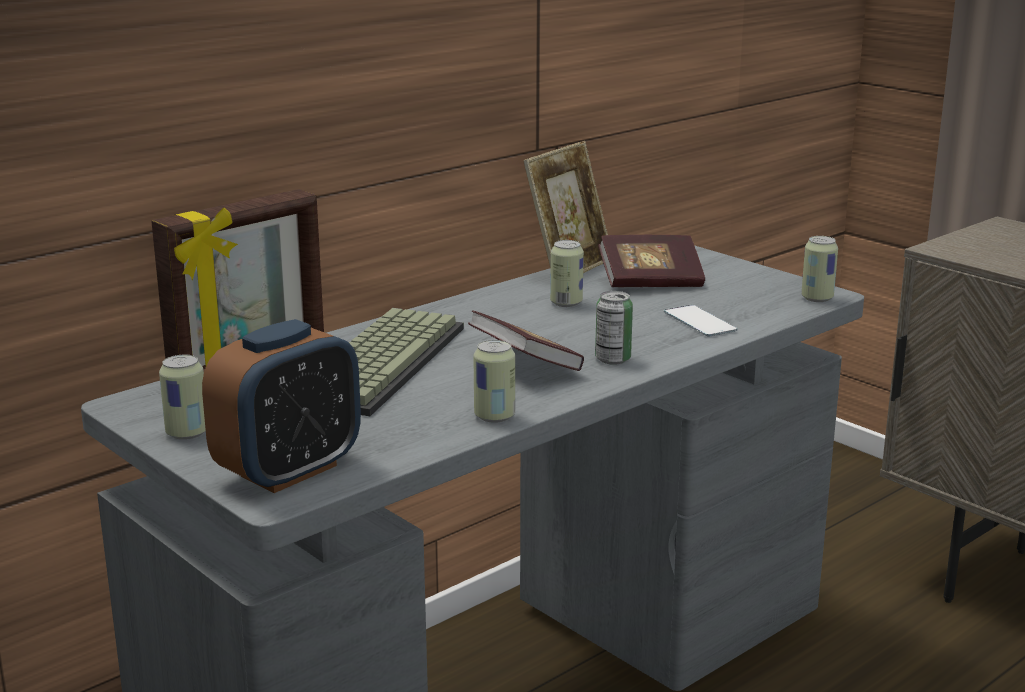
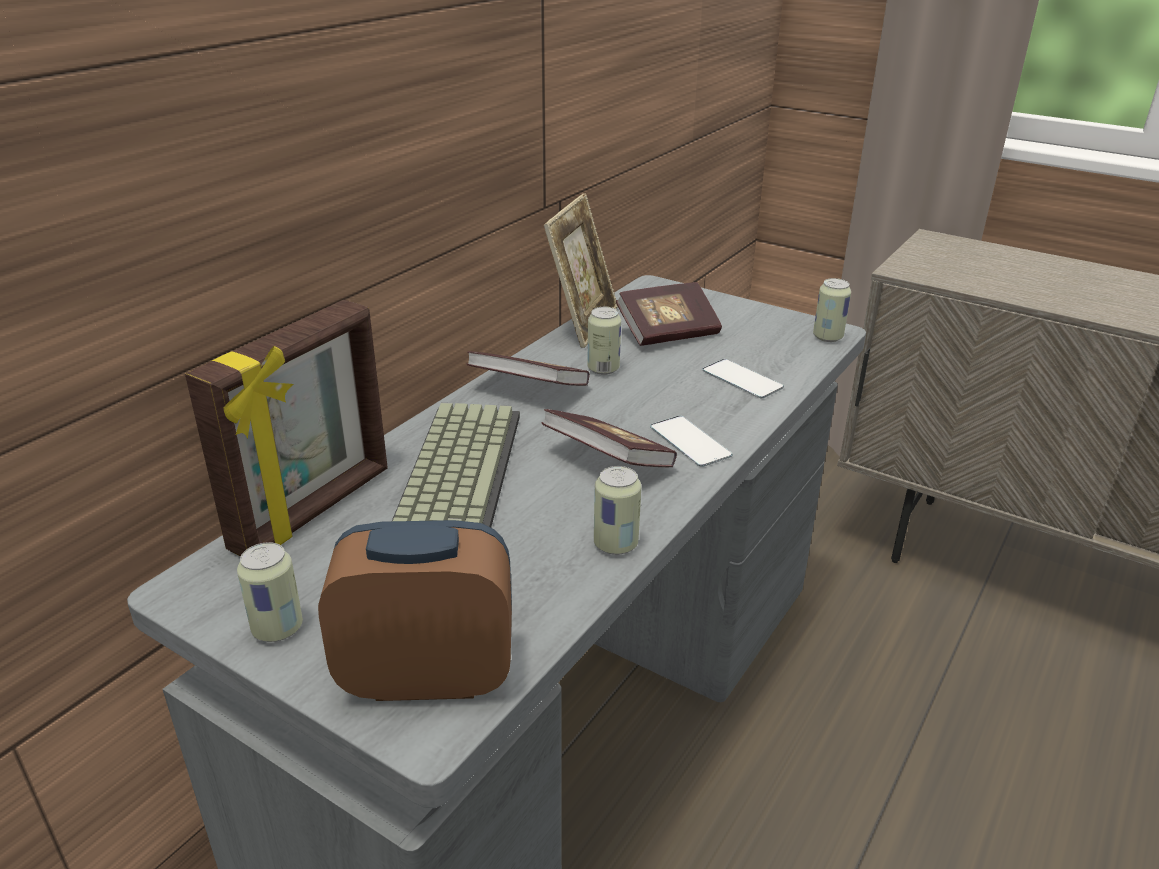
camera: 15 degrees left, 10 degrees up
alarm clock [202,319,361,493] -> alarm clock turned 120 degrees counterclockwise [318,520,512,701]
can [595,291,633,365] -> phone [650,416,733,467]
none -> book [466,351,590,386]

